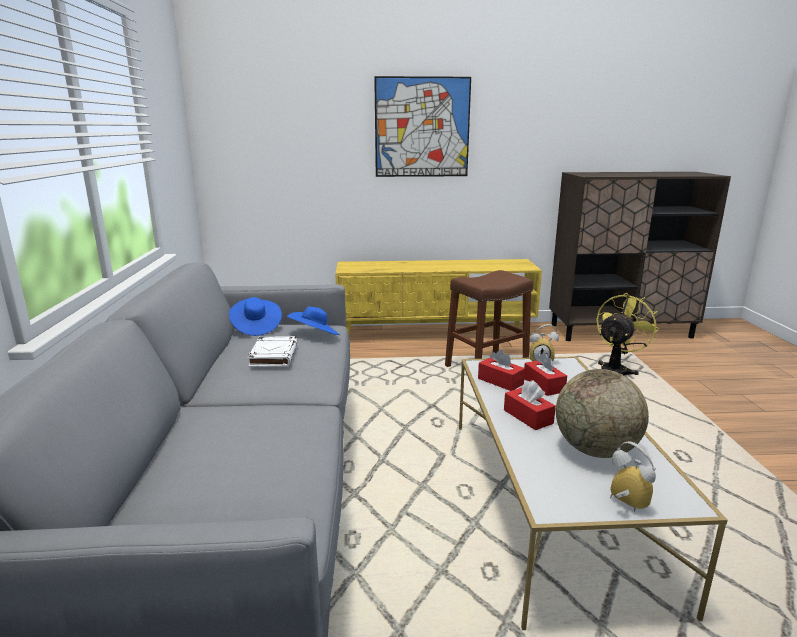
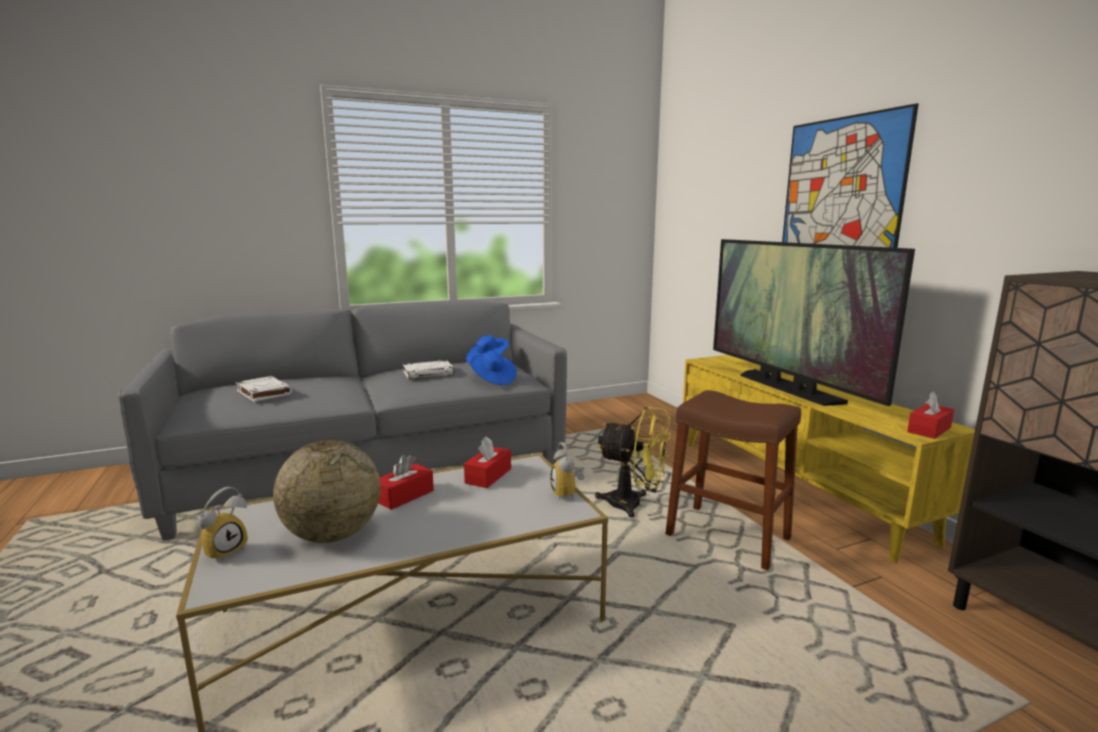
camera: 70 degrees right, 5 degrees down
red tissue box [524,353,567,396] -> red tissue box moved to [907,391,954,439]
yellow fan [596,293,659,376] -> yellow fan moved to [595,407,671,518]
none -> white book [236,376,292,402]
none -> television [713,239,915,406]

